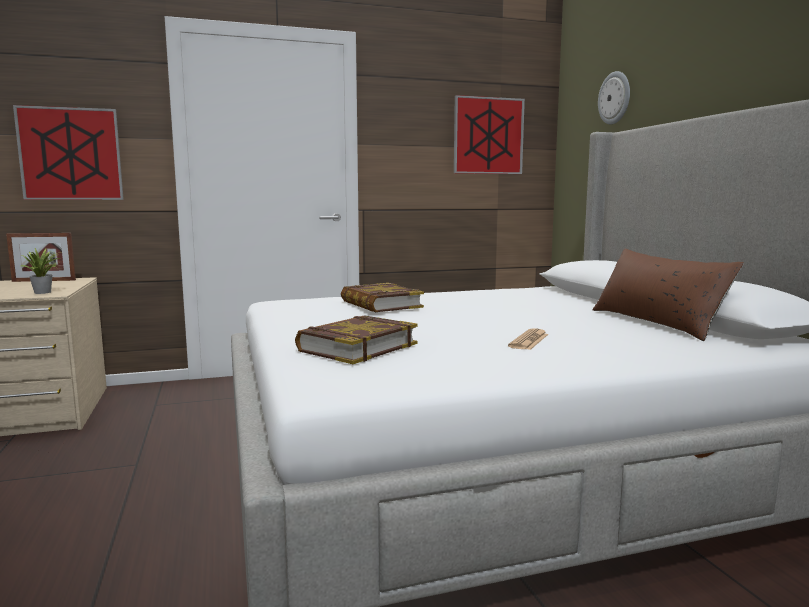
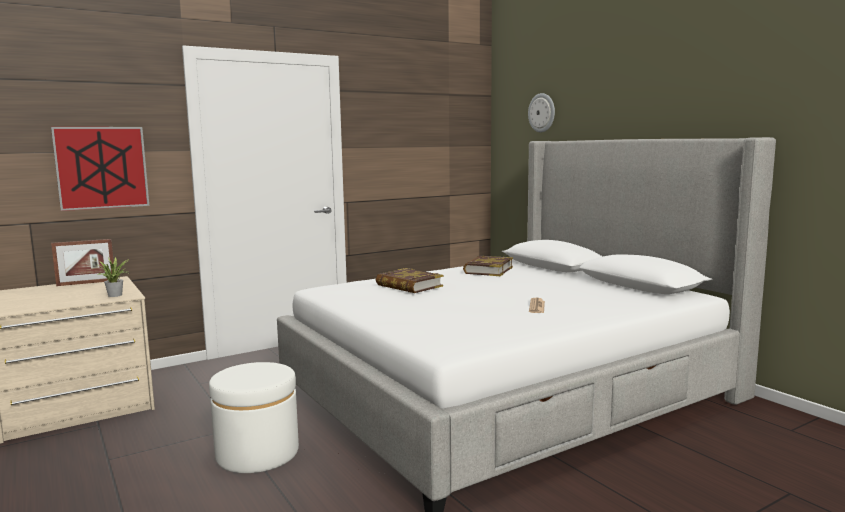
camera: 15 degrees left, 0 degrees up
book [295,315,418,364] -> book moved to [463,256,513,276]
picture [454,95,525,174] -> none
brown pillow [593,249,744,341] -> none
none -> white ottoman [209,362,299,473]

